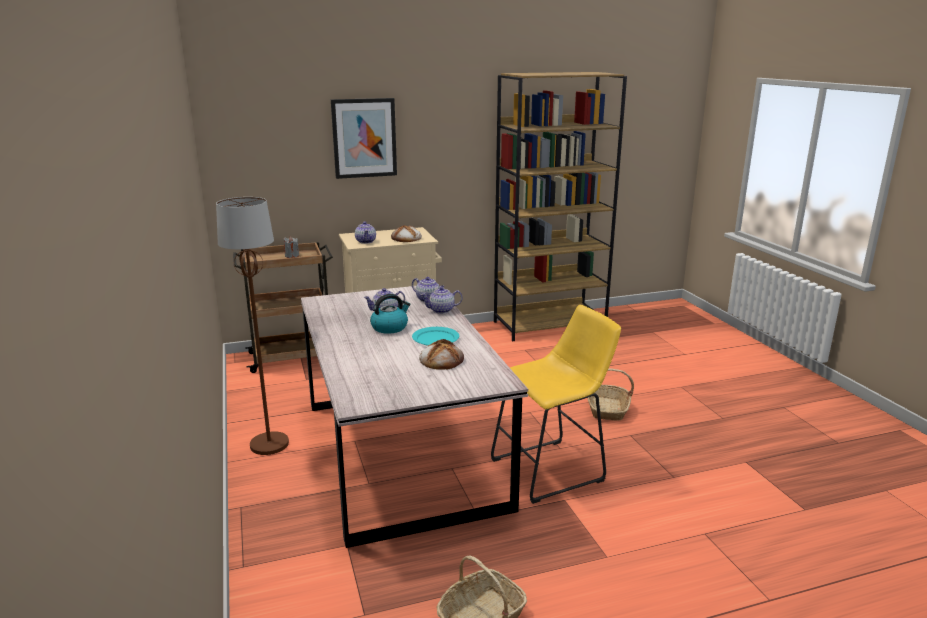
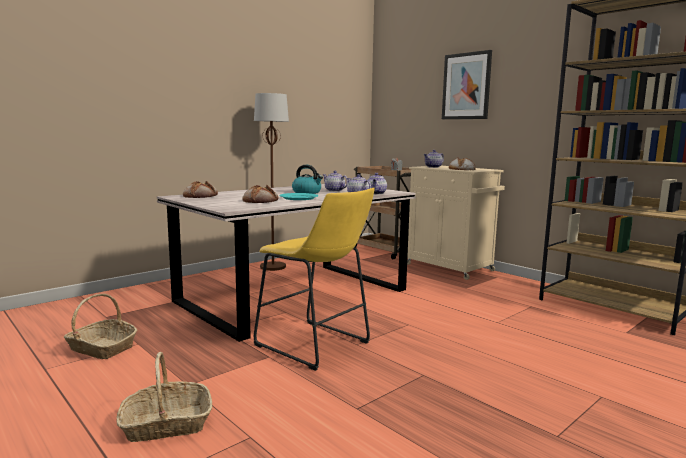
camera: 65 degrees right, 10 degrees down
basket [588,368,634,421] -> basket moved to [117,352,212,442]
none -> bread [183,181,218,198]

